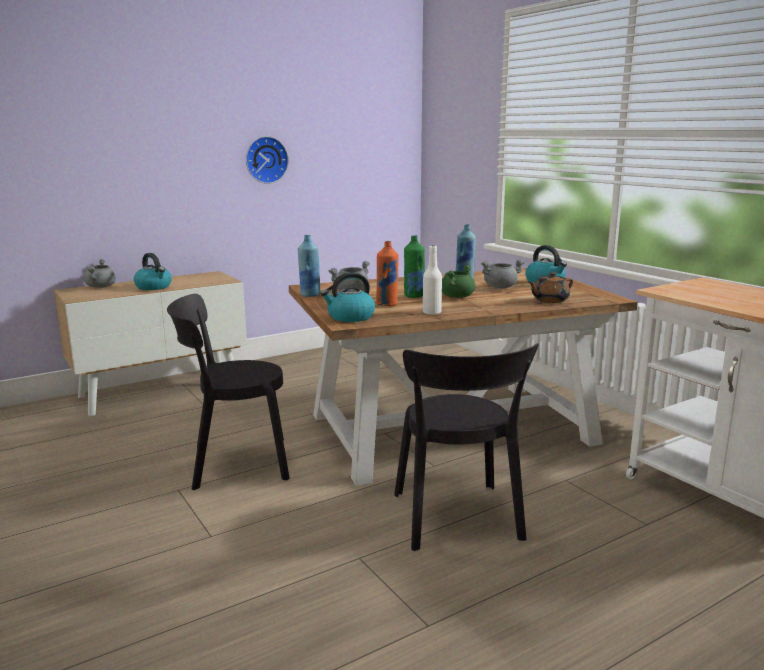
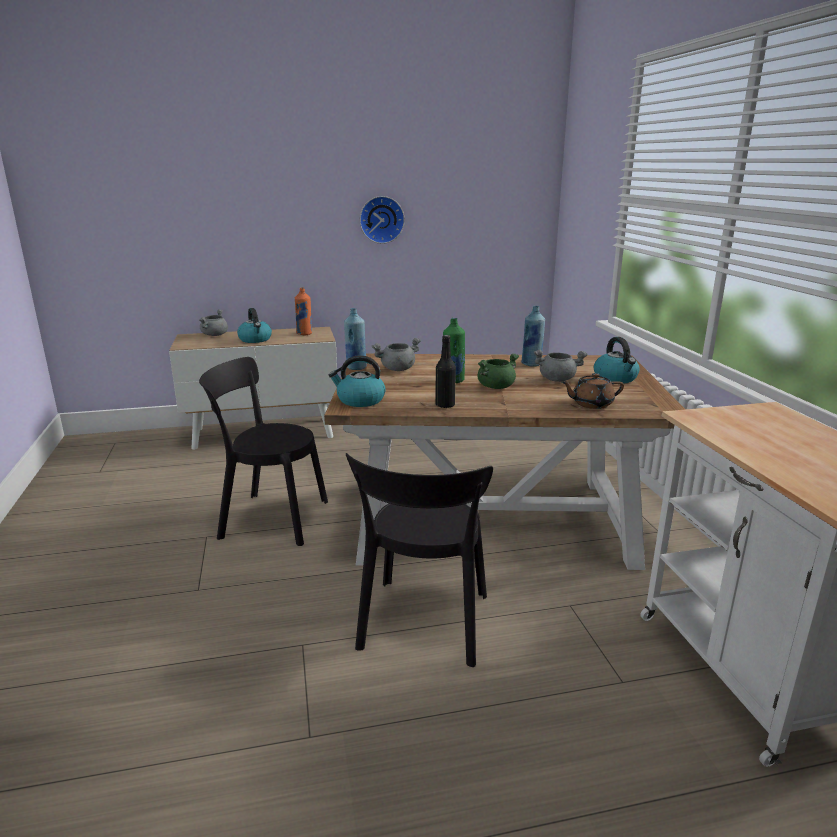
camera: 20 degrees right, 5 degrees up
orange bottle [376,241,399,306] -> orange bottle moved to [294,288,312,335]
white bottle [423,245,442,315] -> black bottle [435,335,456,408]

